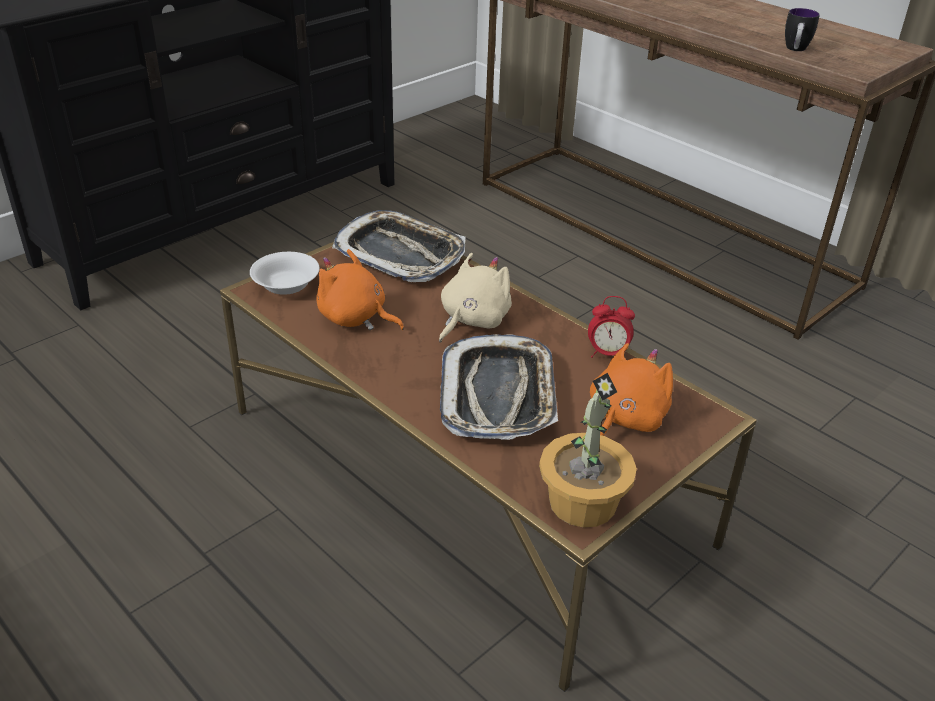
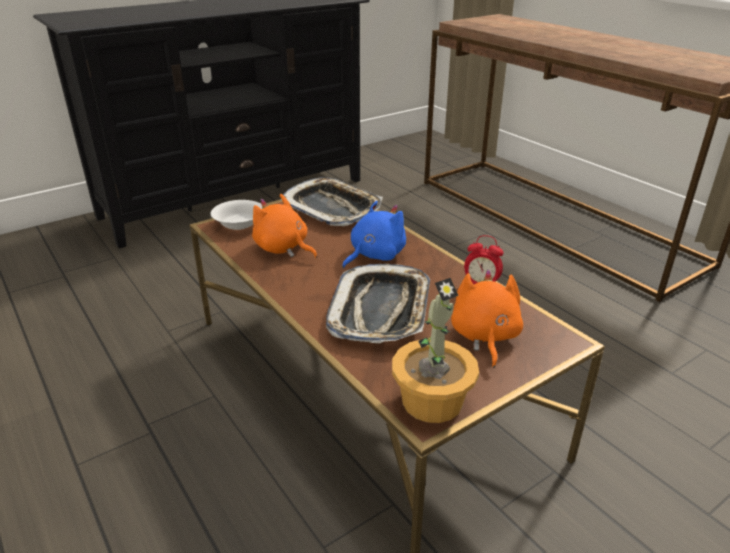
camera: 10 degrees right, 5 degrees down
beige plush toy [439,253,512,343] -> blue plush toy [342,201,406,269]
orange plush toy [590,343,673,436] -> orange plush toy turned 45 degrees counterclockwise [451,269,523,368]
mug [785,8,819,51] -> none

